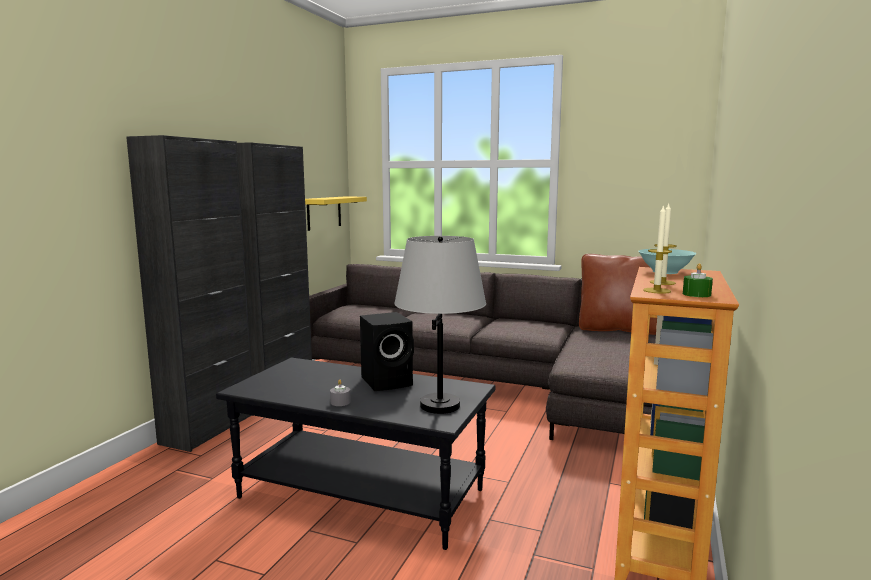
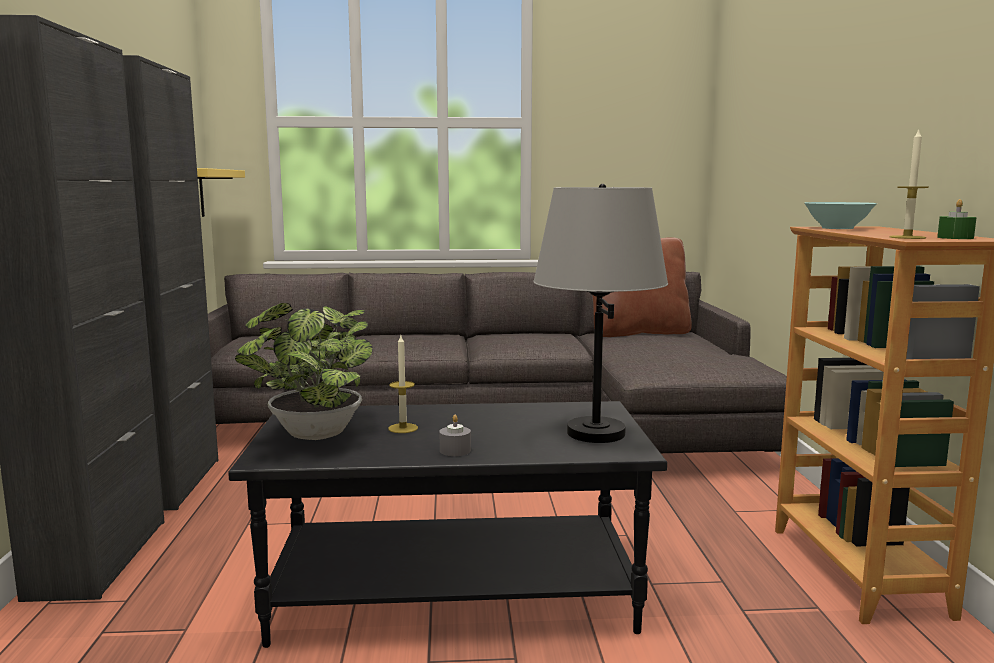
camera: 25 degrees left, 0 degrees up
black speaker [360,312,414,391] -> none
candle [650,204,677,285] -> candle moved to [388,335,418,433]
none -> potted plant [235,303,373,440]

